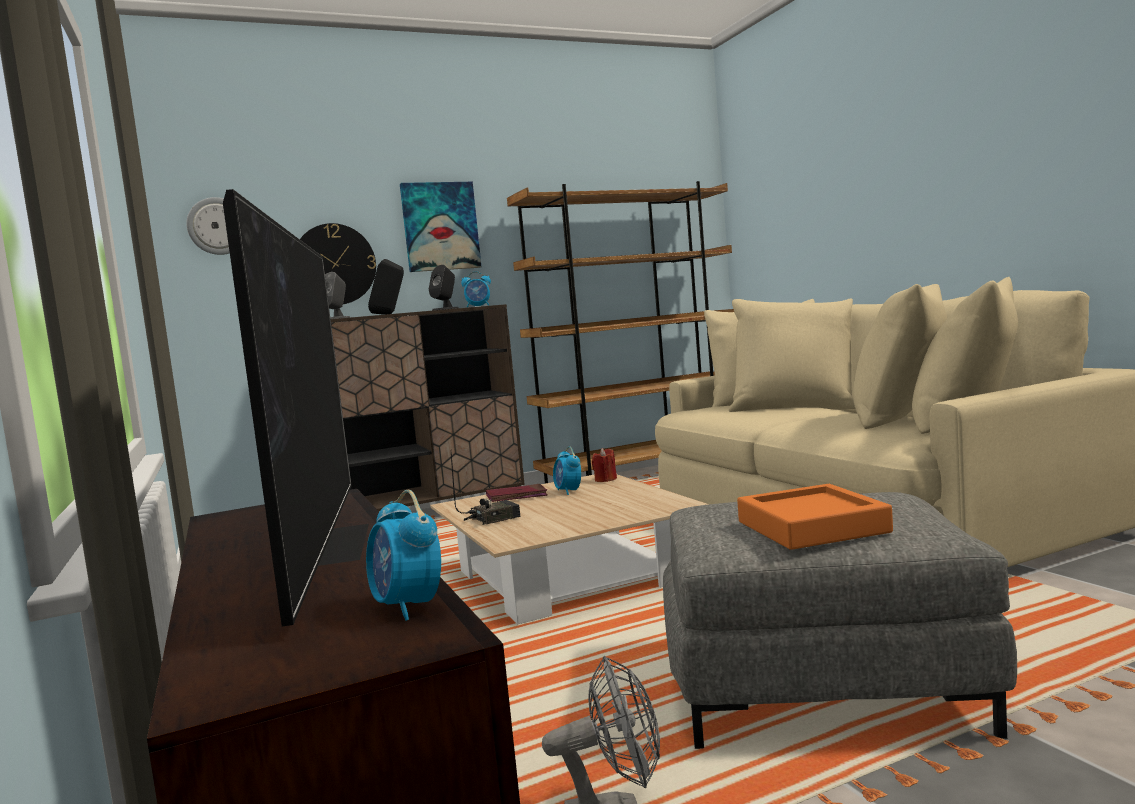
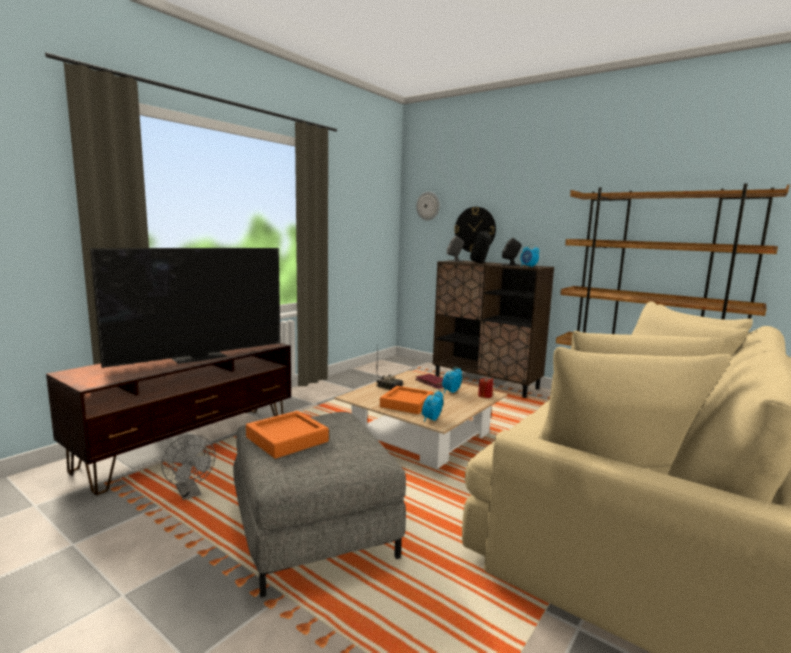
camera: 60 degrees right, 5 degrees up
alarm clock [366,490,441,621] -> alarm clock moved to [422,390,443,422]
picture [400,182,481,272] -> none
none -> orange tray [380,386,434,414]

